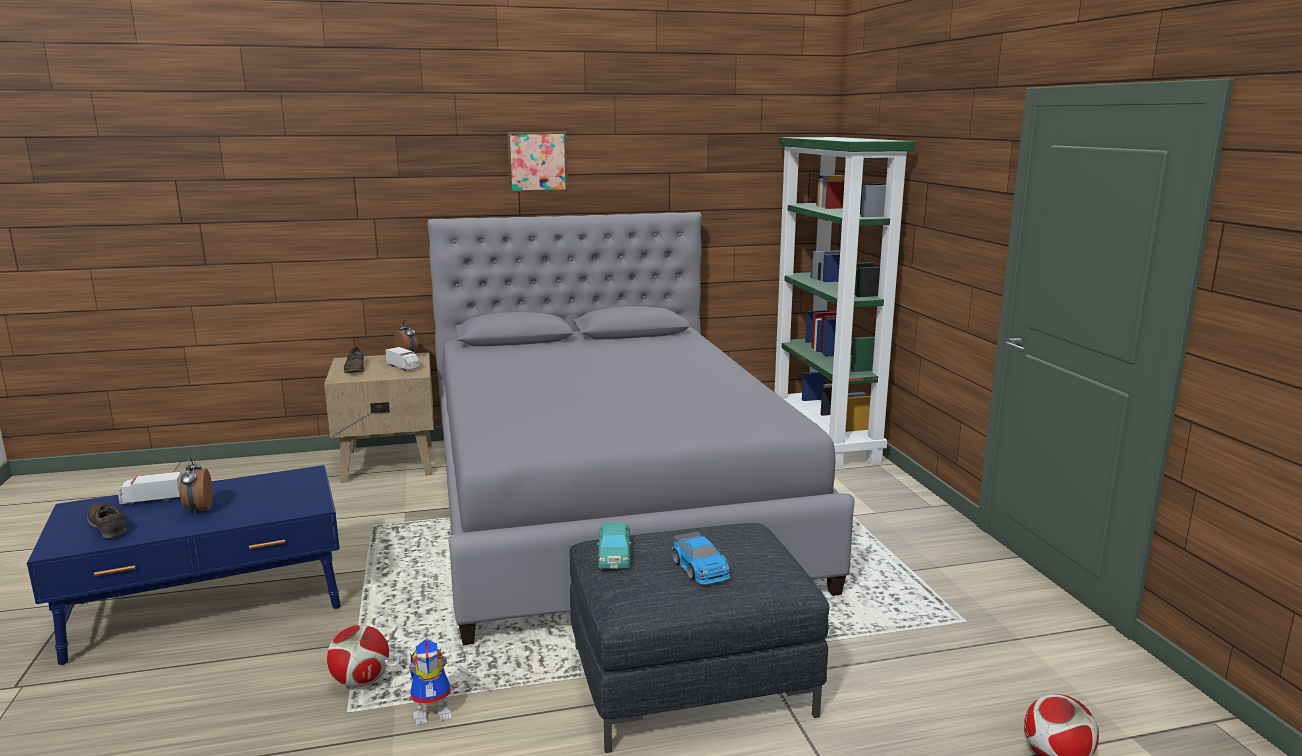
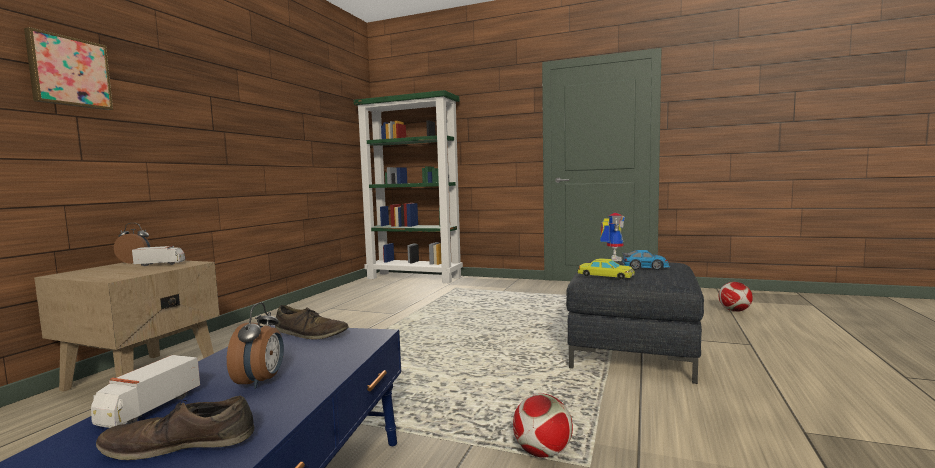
camera: 55 degrees left, 10 degrees down
alarm clock [180,456,213,515] -> alarm clock turned 105 degrees counterclockwise [227,302,284,389]
brown shoe [344,346,364,373] -> brown shoe moved to [275,305,349,340]
toy robot [385,639,478,726] -> toy robot moved to [600,213,625,261]
grey bed [427,212,855,645] -> none
picture [507,132,568,192] -> picture moved to [24,27,113,110]
turquoise toy car [597,523,631,569] -> yellow toy car [577,258,635,279]

